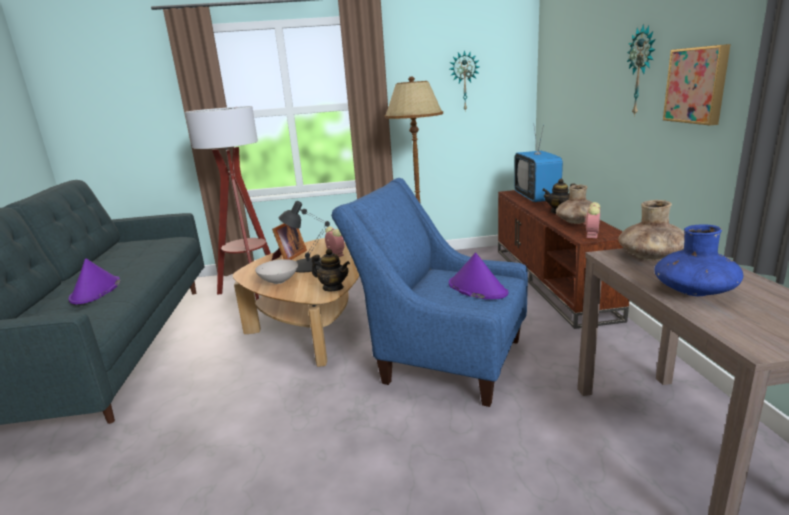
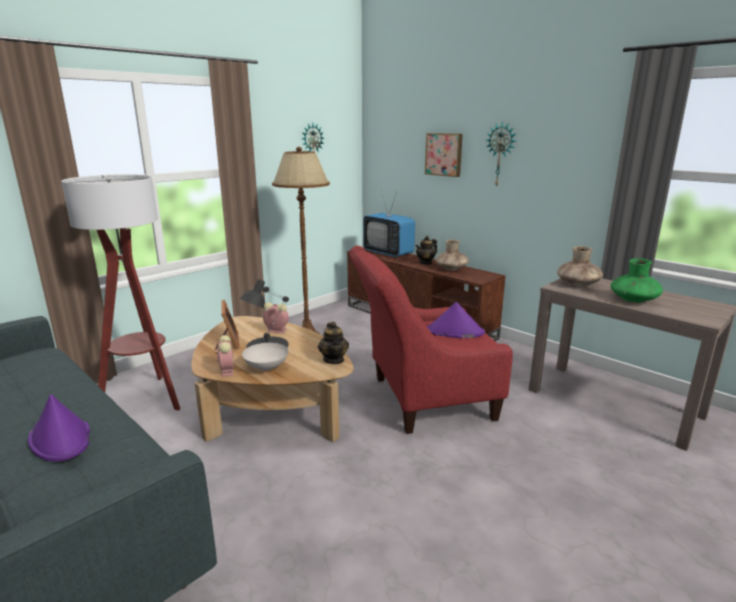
camera: 40 degrees left, 0 degrees up
teapot [312,249,350,291] -> teapot turned 90 degrees clockwise [318,321,349,364]
blue armchair [331,178,528,407] -> red armchair [349,246,513,434]
alarm clock [584,202,600,238] -> alarm clock moved to [215,335,234,377]
blue vase [654,224,743,296] -> green vase [610,258,663,303]
picture [663,44,731,125] -> picture moved to [425,133,463,177]

